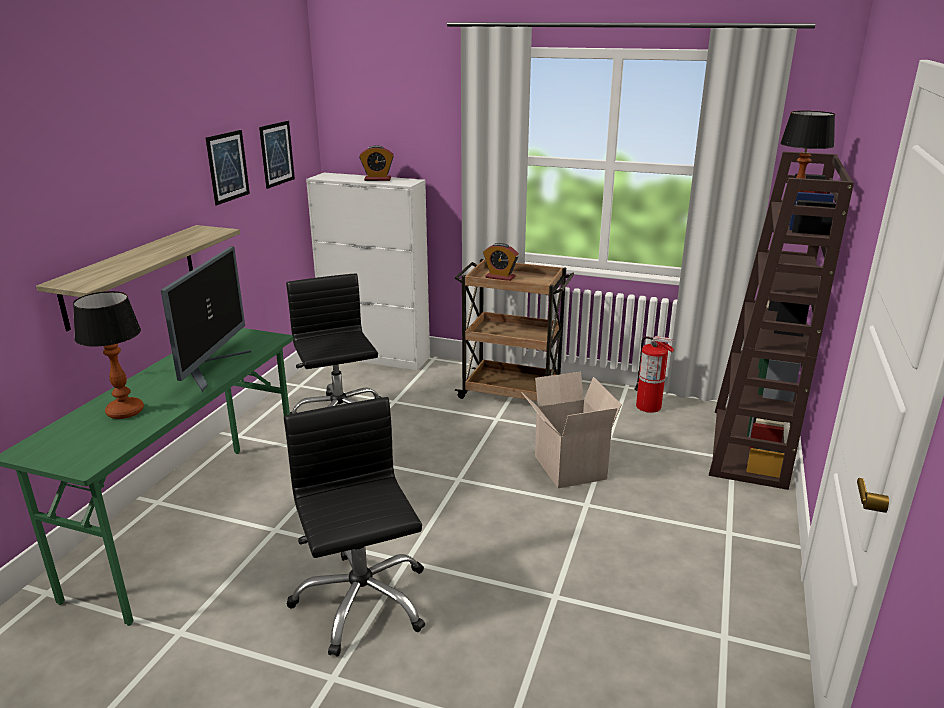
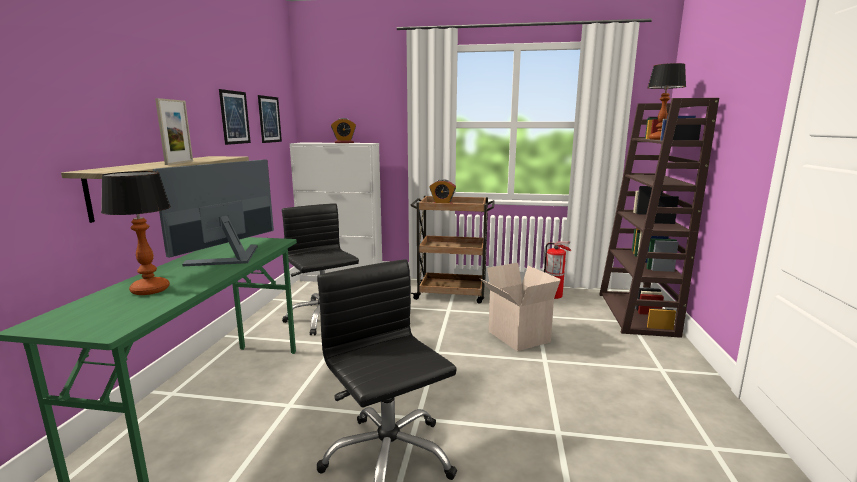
camera: 10 degrees left, 10 degrees down
monitor [161,246,251,392] -> monitor turned 150 degrees counterclockwise [153,159,274,266]
none -> picture frame [155,98,193,165]

